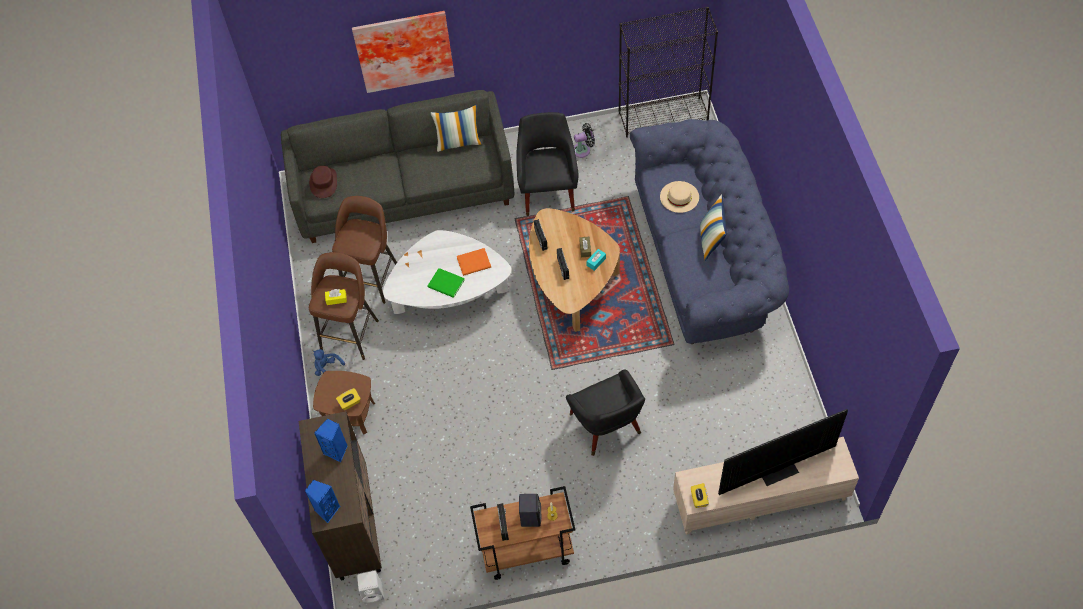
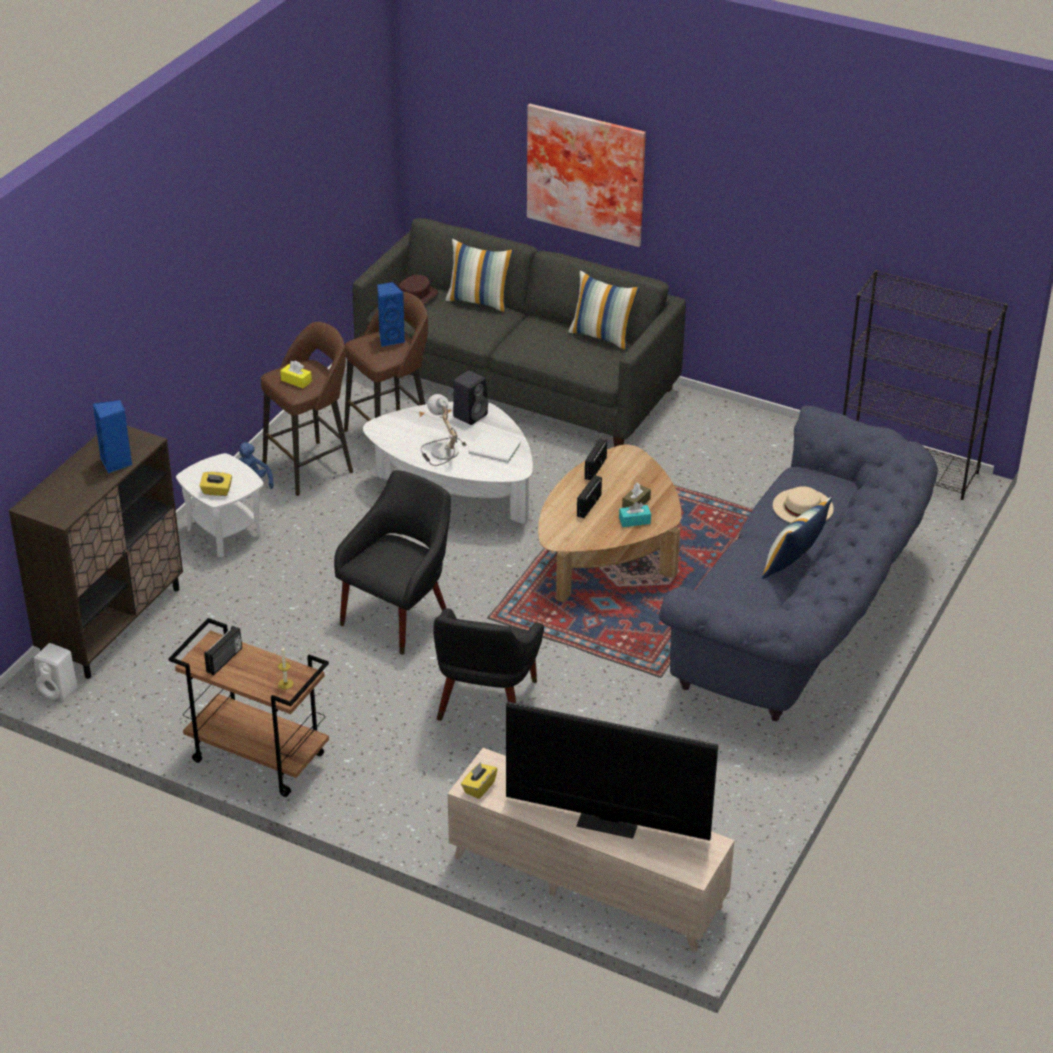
camera: 35 degrees right, 20 degrees down
blue speaker [305,480,340,523] -> blue speaker moved to [377,282,405,347]
brown side table [313,371,375,435] -> white side table [176,453,264,557]
green book [427,268,465,298] -> table lamp [421,394,467,466]
orange book [457,248,491,276] -> white book [468,432,521,463]
black armchair [516,112,579,216] -> black armchair moved to [334,470,451,654]
black speaker [519,494,541,527] -> black speaker moved to [453,370,488,425]
black fan [574,123,595,158] -> none
none -> pillow [445,239,514,312]

